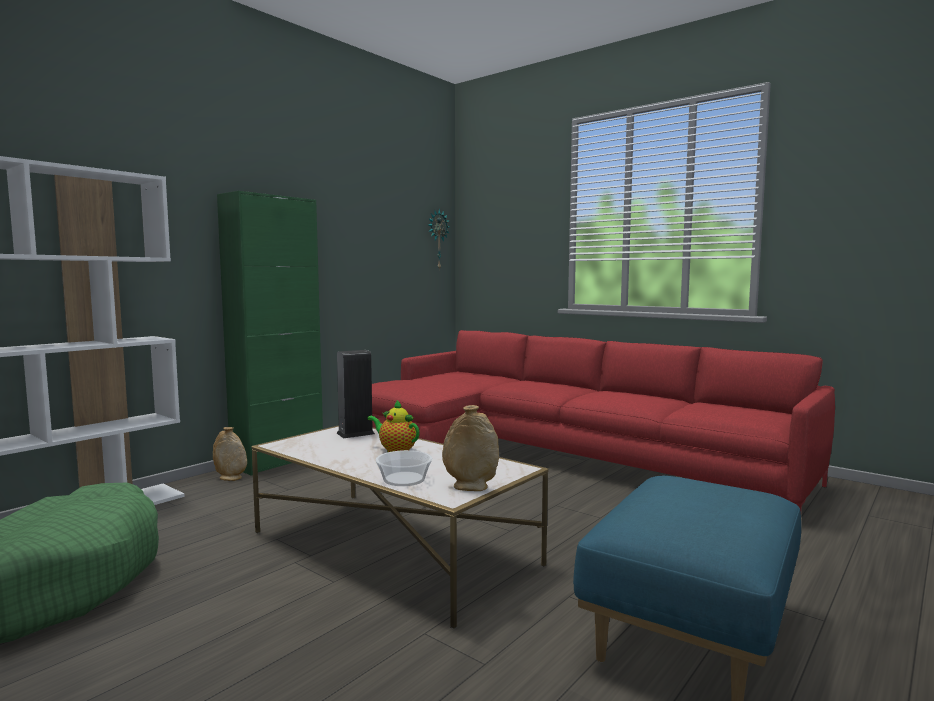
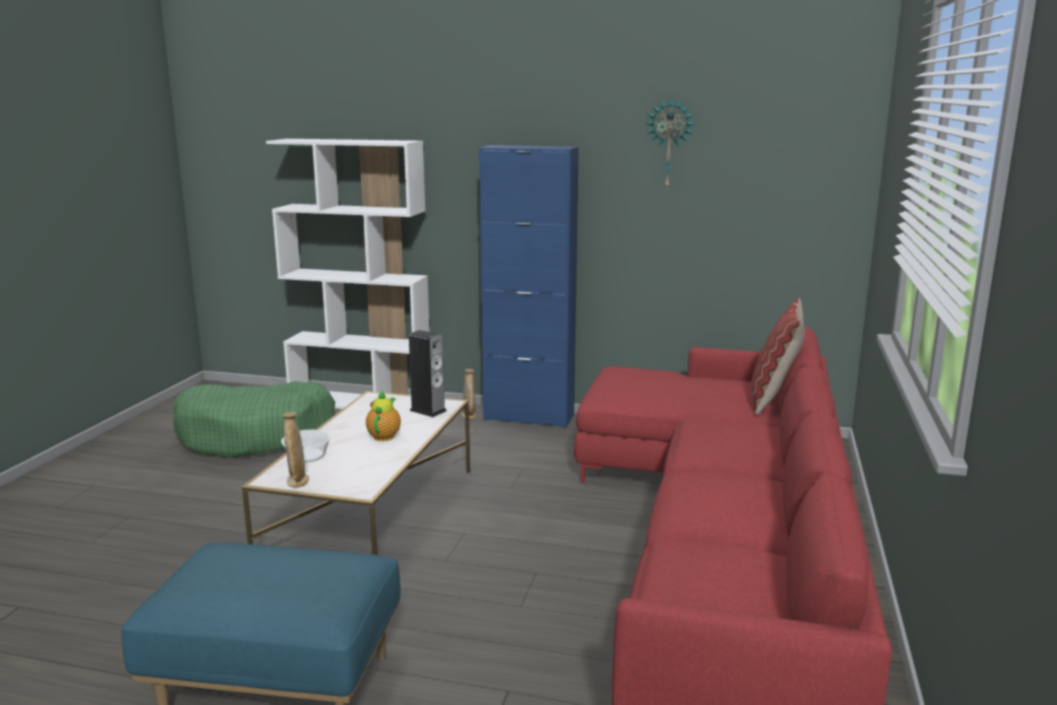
camera: 65 degrees right, 10 degrees up
green cabinet [217,191,323,475] -> blue cabinet [479,145,579,428]
wall clock [428,209,449,270] -> wall clock moved to [645,97,695,188]
none -> pillow [751,298,805,415]

